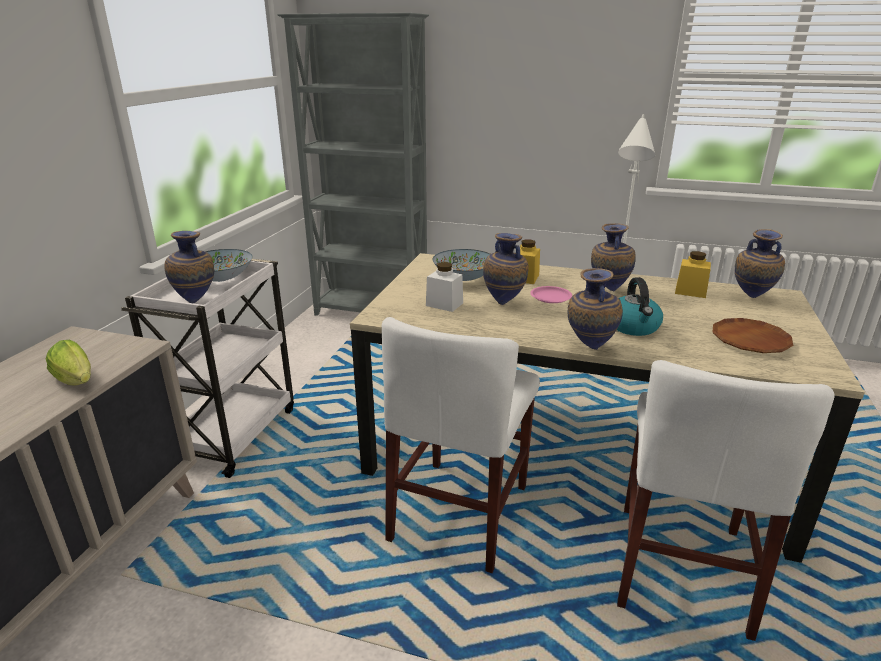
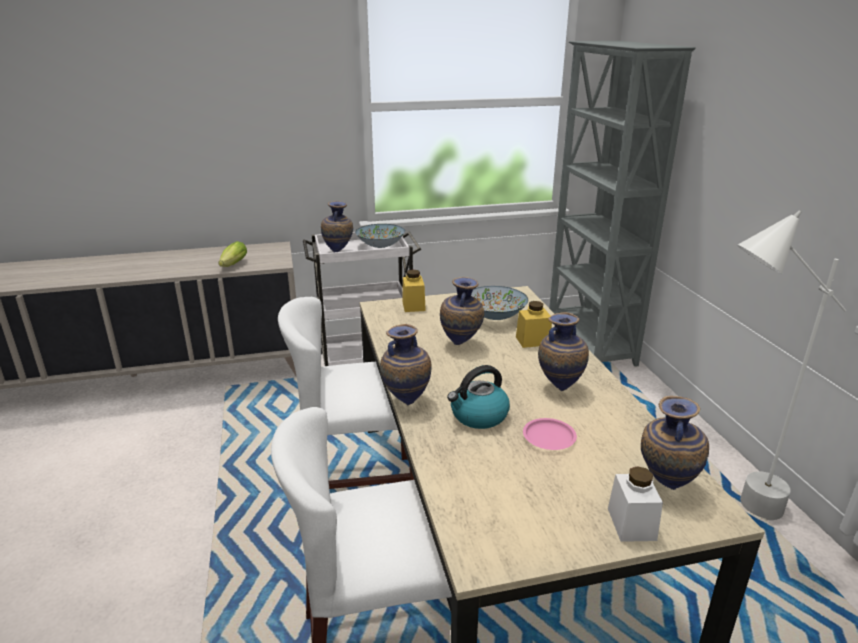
camera: 60 degrees right, 0 degrees up
white jar [426,262,463,312] -> white jar moved to [608,466,663,542]
pink plate [530,286,572,303] -> pink plate moved to [523,418,577,450]
yellow jar [675,251,711,298] -> yellow jar moved to [402,270,426,312]
brown plate [713,318,793,353] -> none

